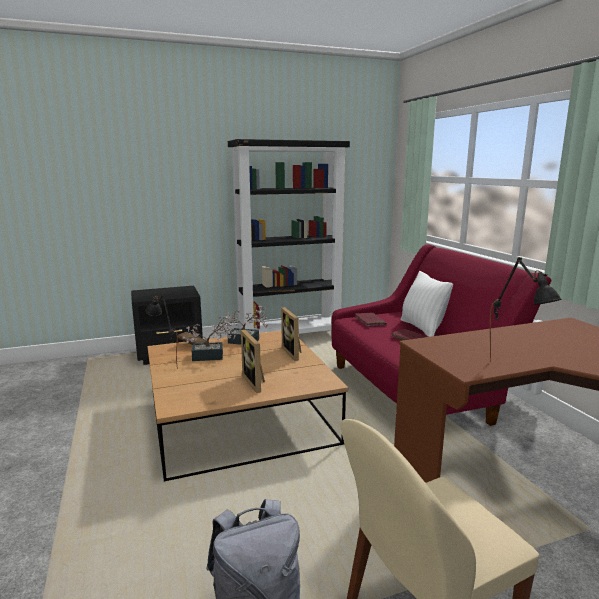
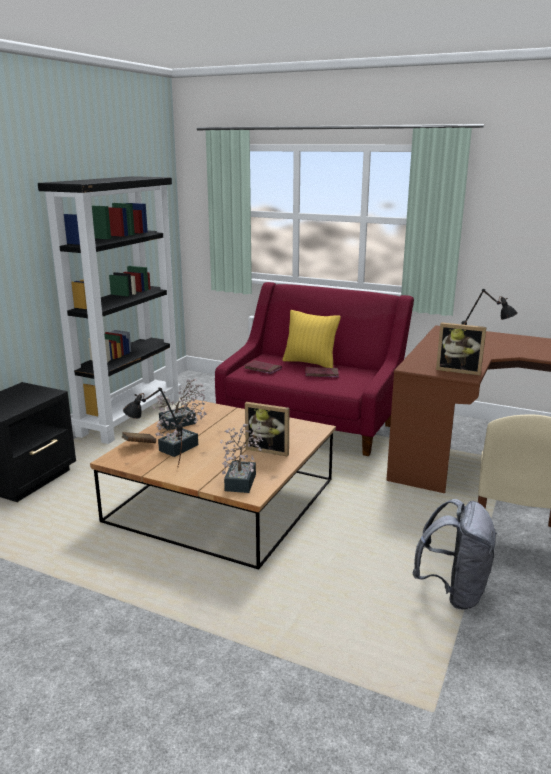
camera: 45 degrees left, 5 degrees up
picture frame [281,307,302,361] -> picture frame moved to [436,322,486,376]
white pillow [401,271,453,337] -> yellow pillow [282,310,341,368]
none -> potted plant [220,424,263,493]

